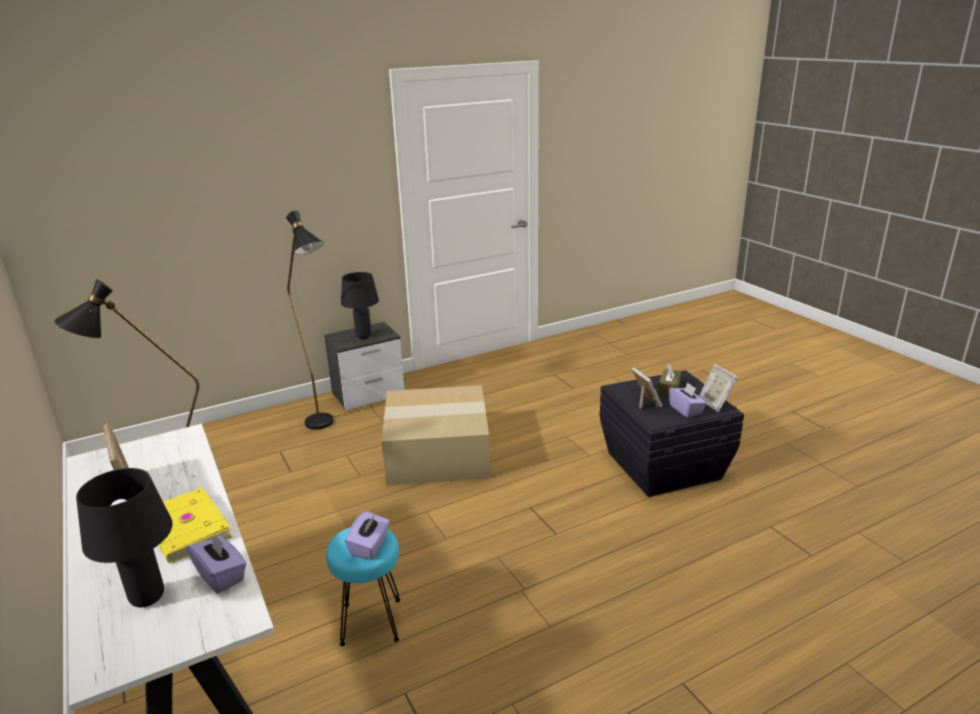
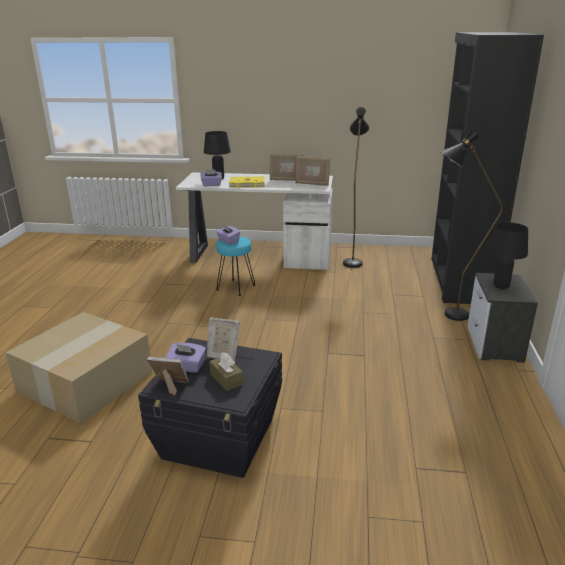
camera: 125 degrees right, 0 degrees up
cardboard box [381,385,490,485] -> cardboard box moved to [5,312,152,423]
none -> picture frame [295,156,330,186]
none -> black bookcase [431,32,544,304]

